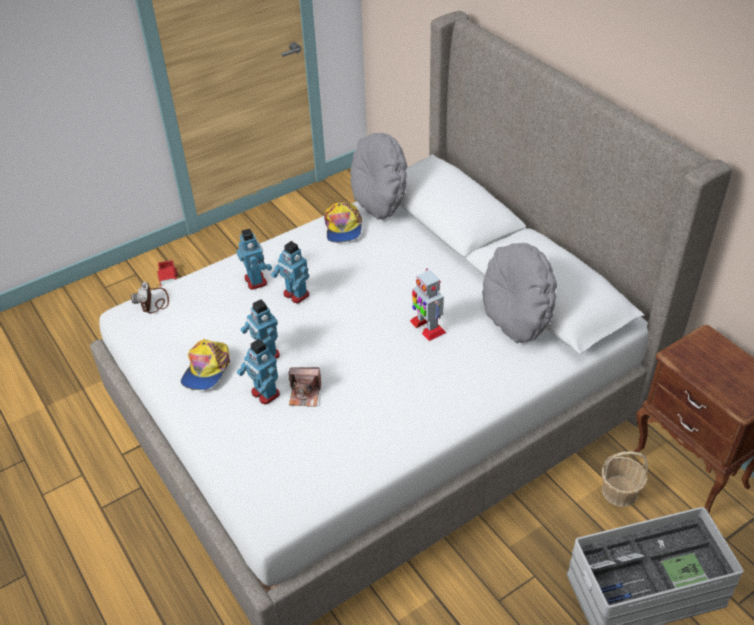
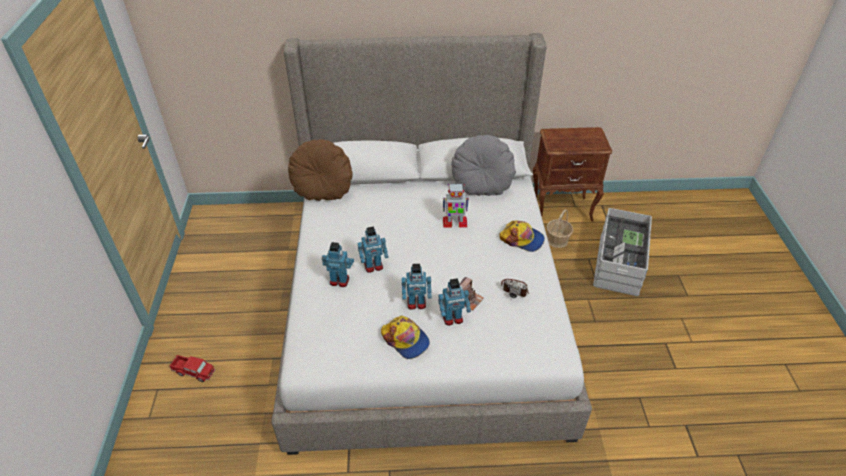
camera: 60 degrees left, 0 degrees up
camera [131,282,169,313] -> camera moved to [501,279,529,298]
cap [324,202,362,243] -> cap moved to [500,221,545,252]
grey pillow [350,133,407,220] -> brown pillow [288,139,353,201]

